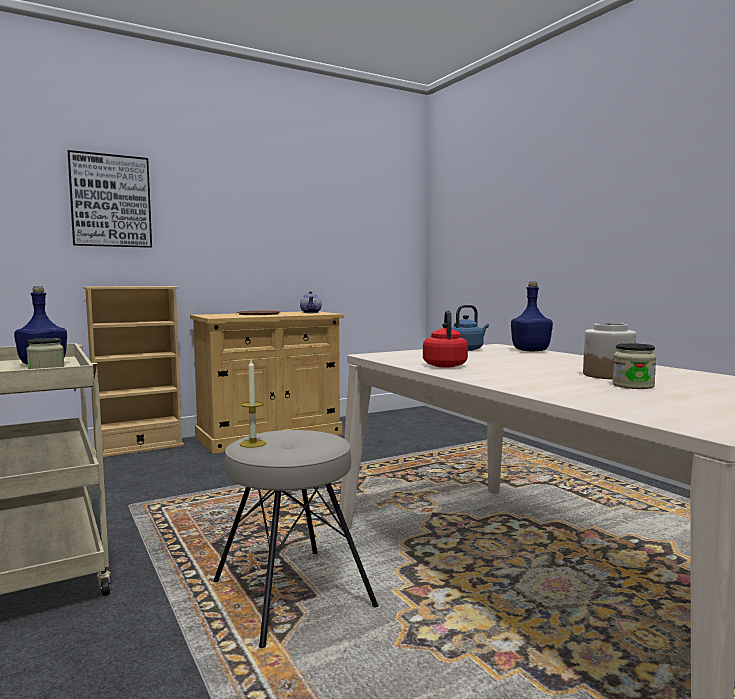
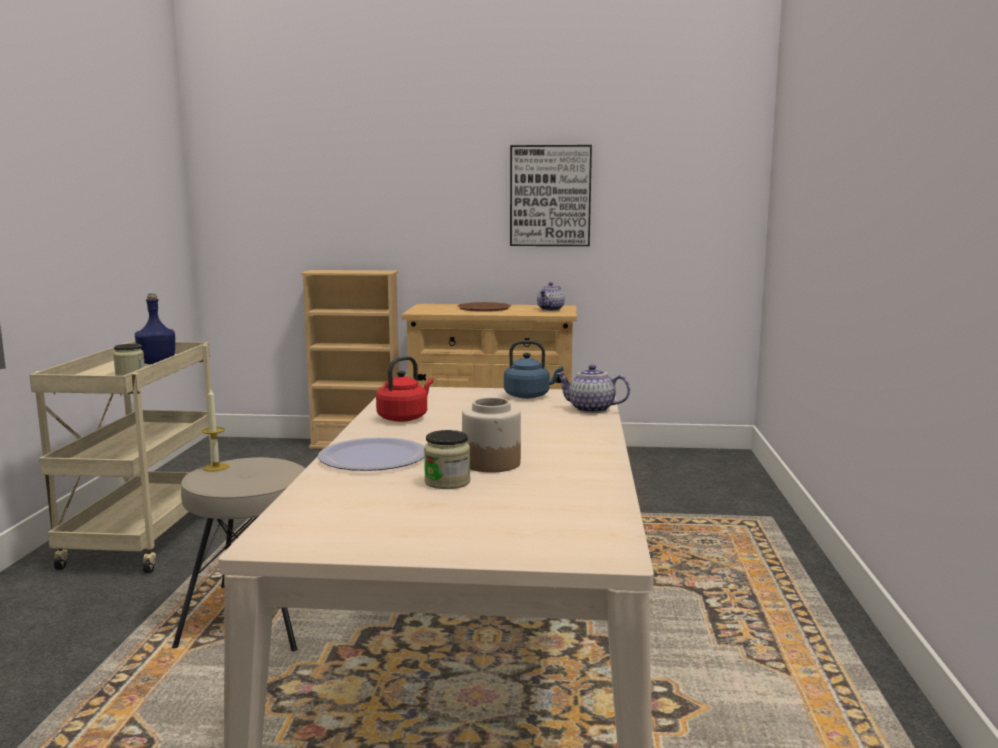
camera: 35 degrees right, 5 degrees up
picture [67,150,152,248] -> picture moved to [510,145,592,246]
blue bottle [511,282,553,351] -> teapot [556,365,630,413]
none -> plate [318,437,425,471]

